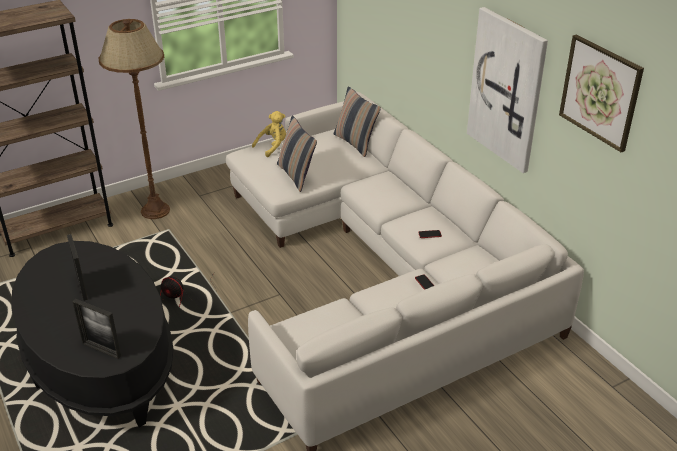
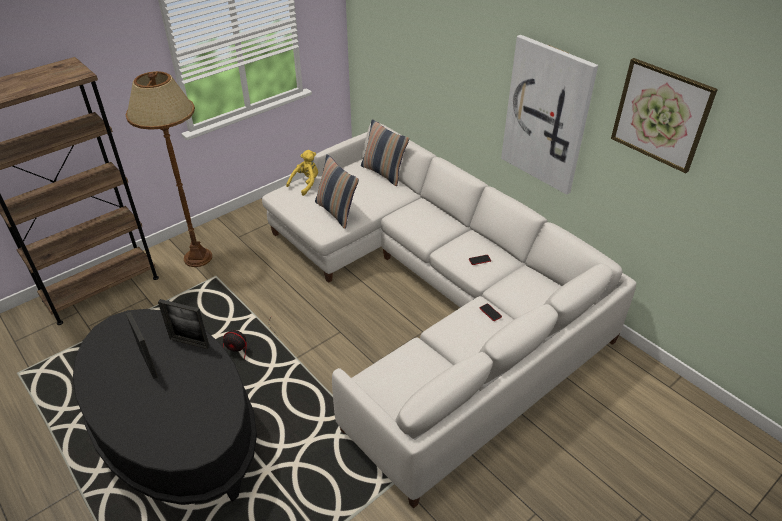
camera: 10 degrees left, 5 degrees up
picture frame [72,299,121,359] -> picture frame moved to [158,299,209,349]

